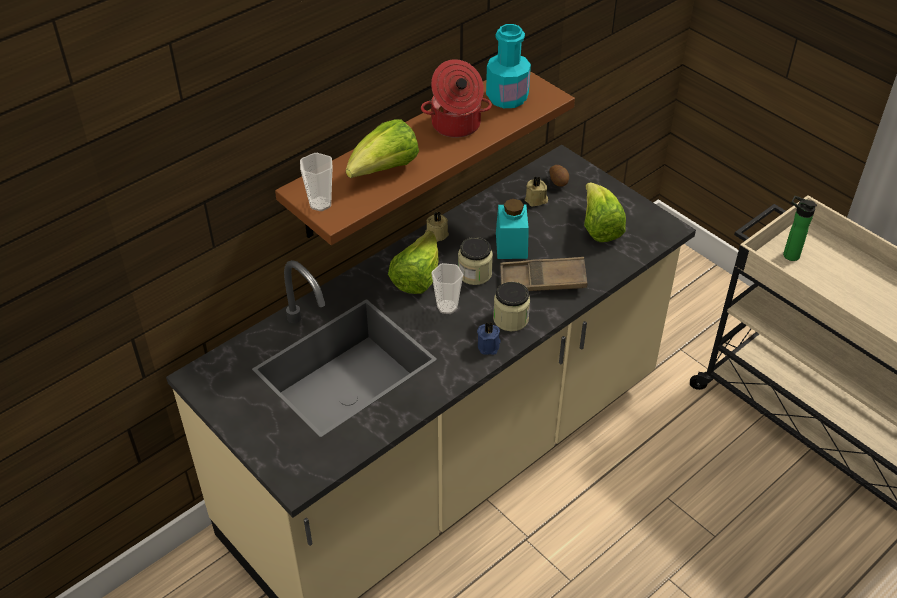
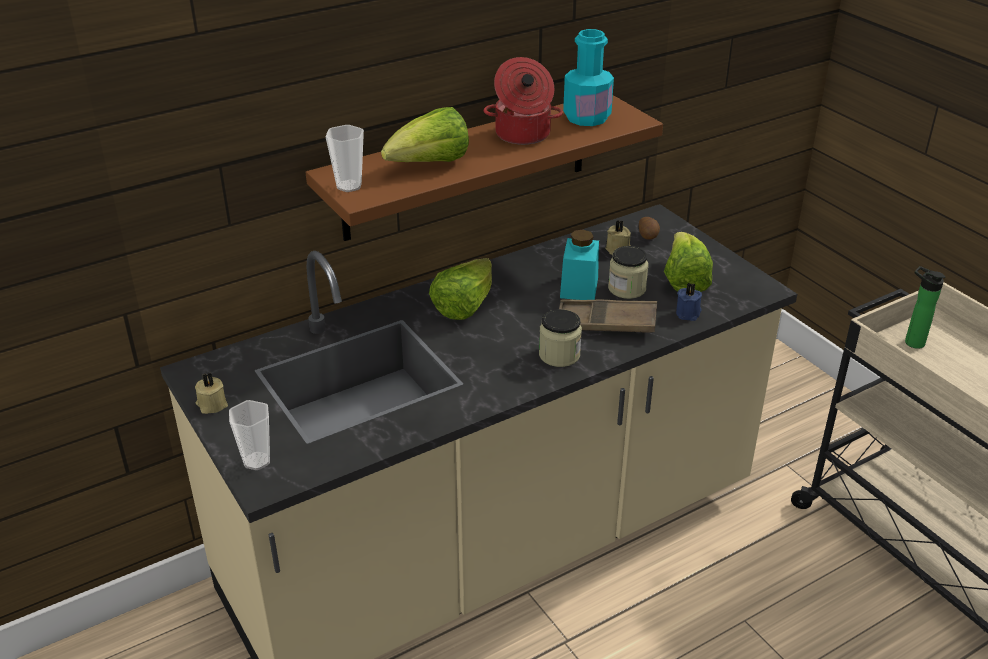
camera: 10 degrees right, 10 degrees down
beige candle [425,212,449,242] -> beige candle moved to [195,372,228,414]
cup [431,263,463,314] -> cup moved to [229,400,270,470]
jar [458,237,493,285] -> jar moved to [608,246,649,299]
blue candle [477,322,501,355] -> blue candle moved to [676,283,702,321]

